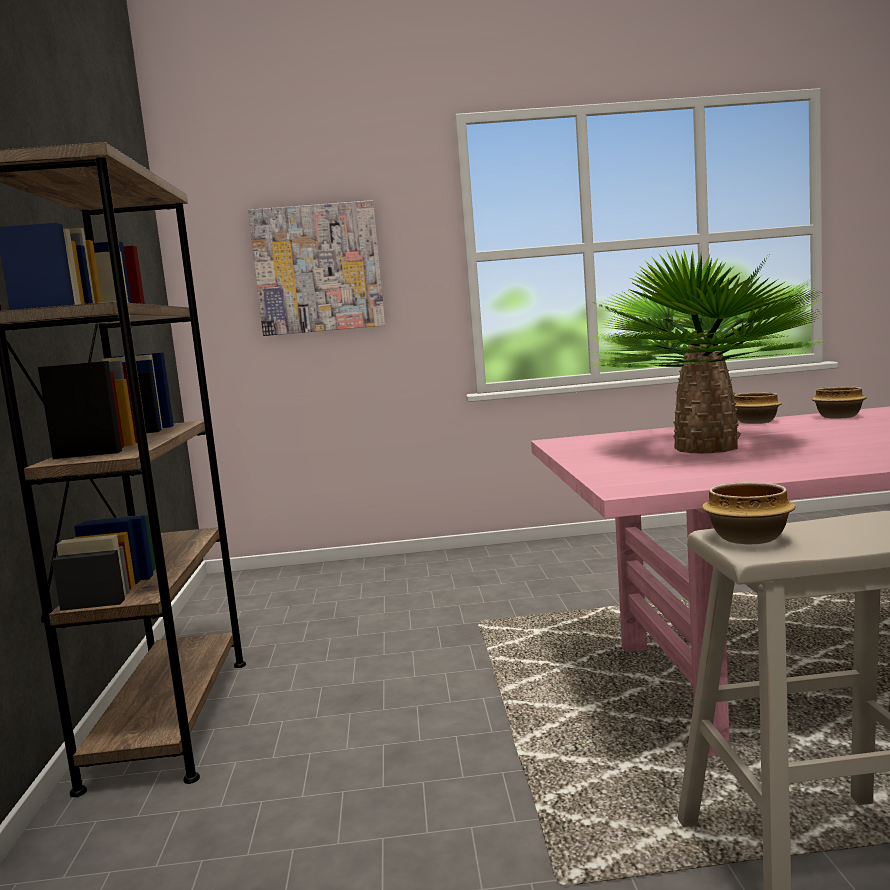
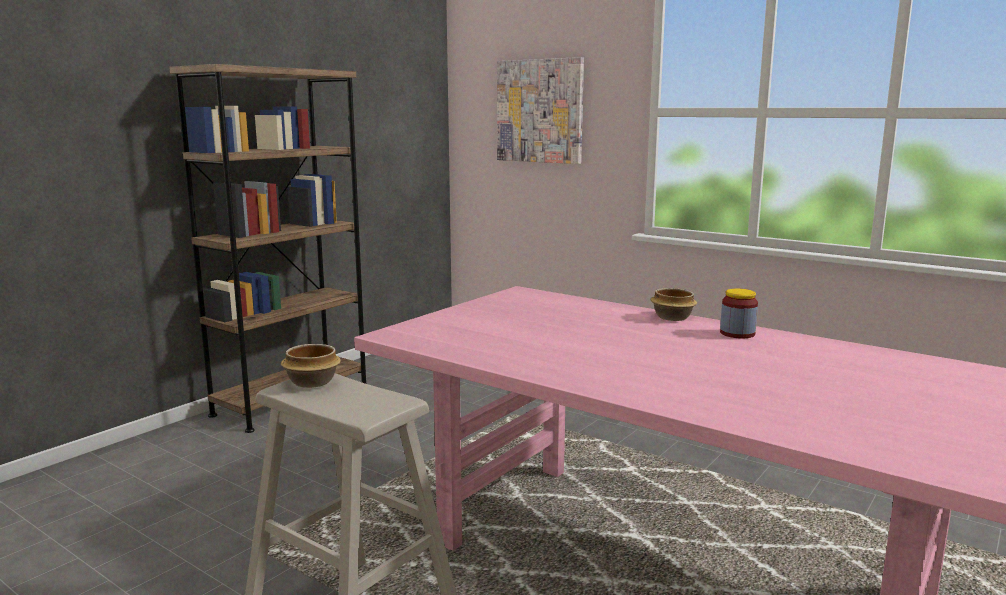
camera: 40 degrees right, 5 degrees up
potted plant [587,250,830,454] -> none
bowl [812,387,867,419] -> jar [720,289,758,338]

